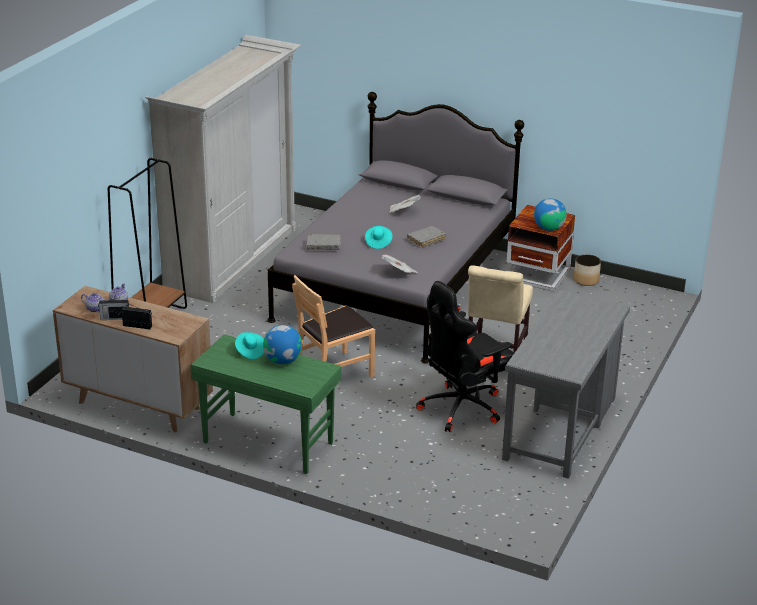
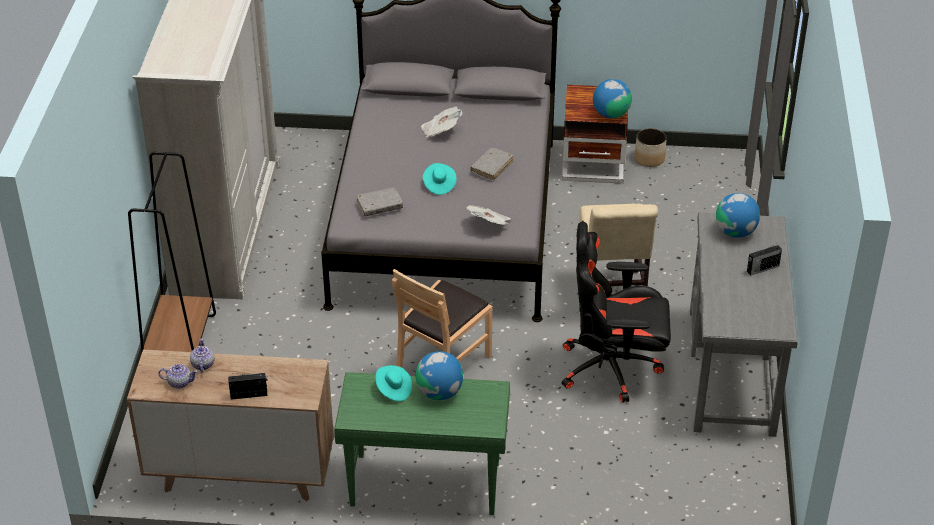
camera: 20 degrees left, 10 degrees up
radio [98,297,129,320] -> radio moved to [747,245,782,276]
black office chair [416,281,514,432] -> black office chair turned 60 degrees clockwise [562,221,671,403]
none -> globe [716,193,760,238]

